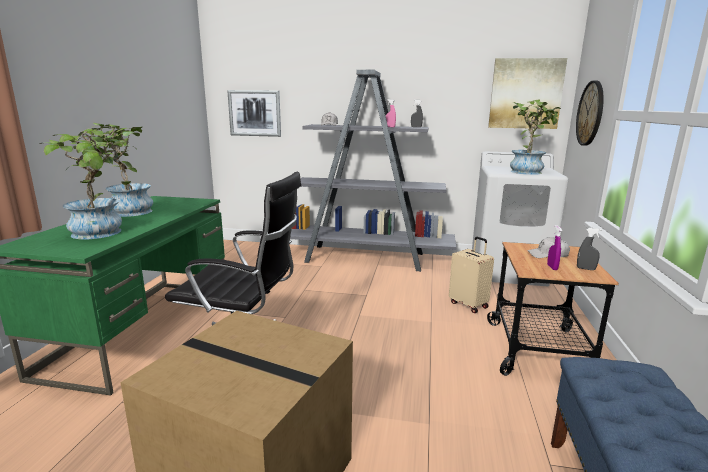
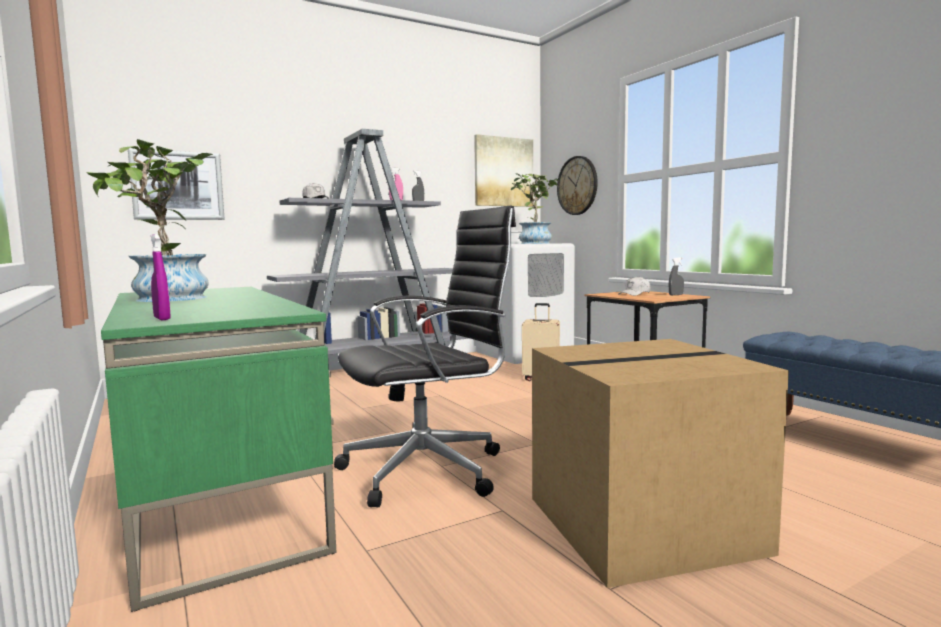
camera: 40 degrees left, 10 degrees down
potted plant [39,126,136,239] -> none
purple spray bottle [547,225,562,270] -> purple spray bottle moved to [151,234,171,320]

